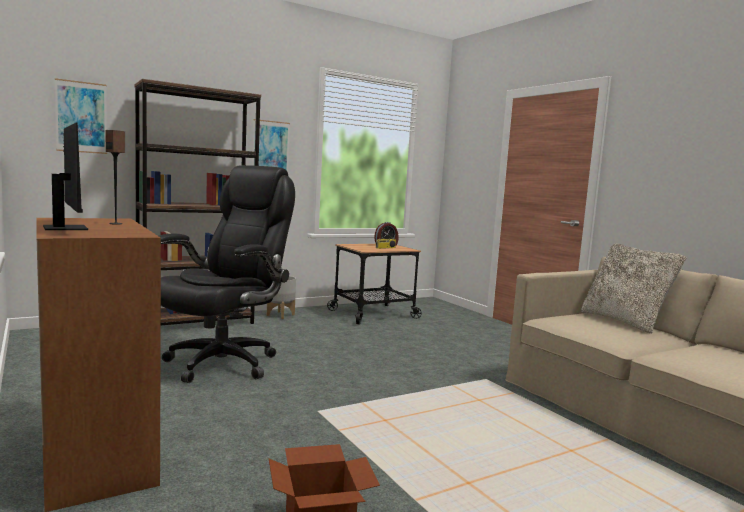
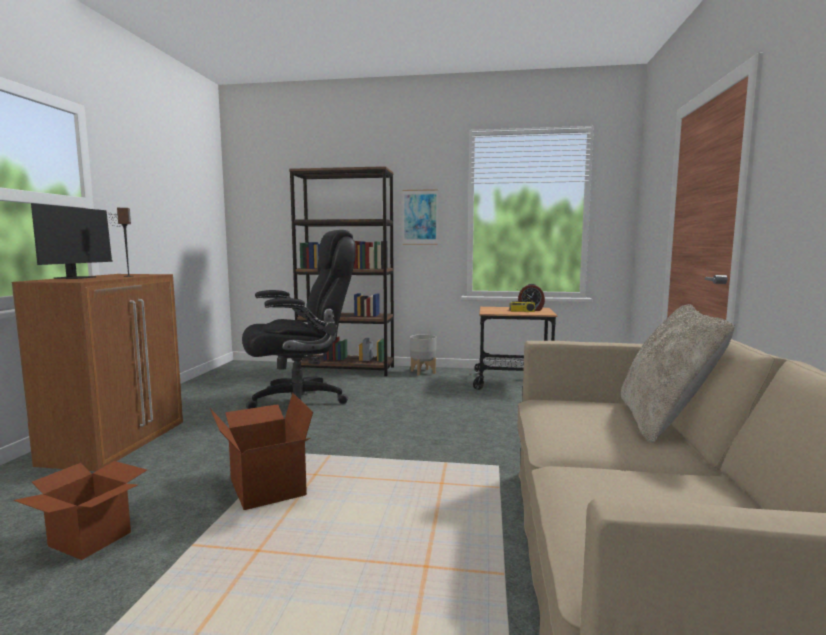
camera: 40 degrees right, 0 degrees up
picture [55,78,107,154] -> none
none -> cardboard box [210,393,313,510]

